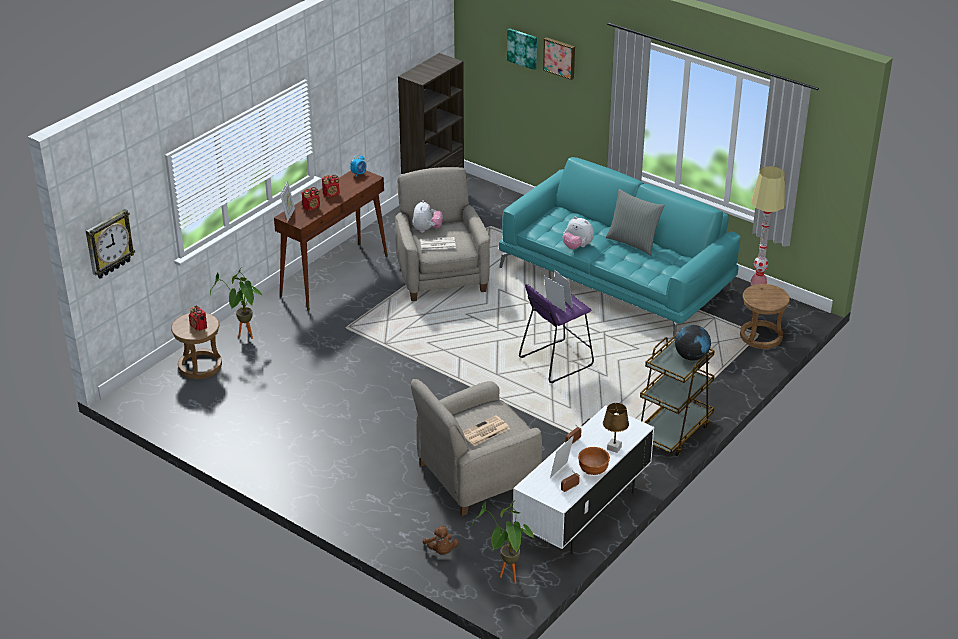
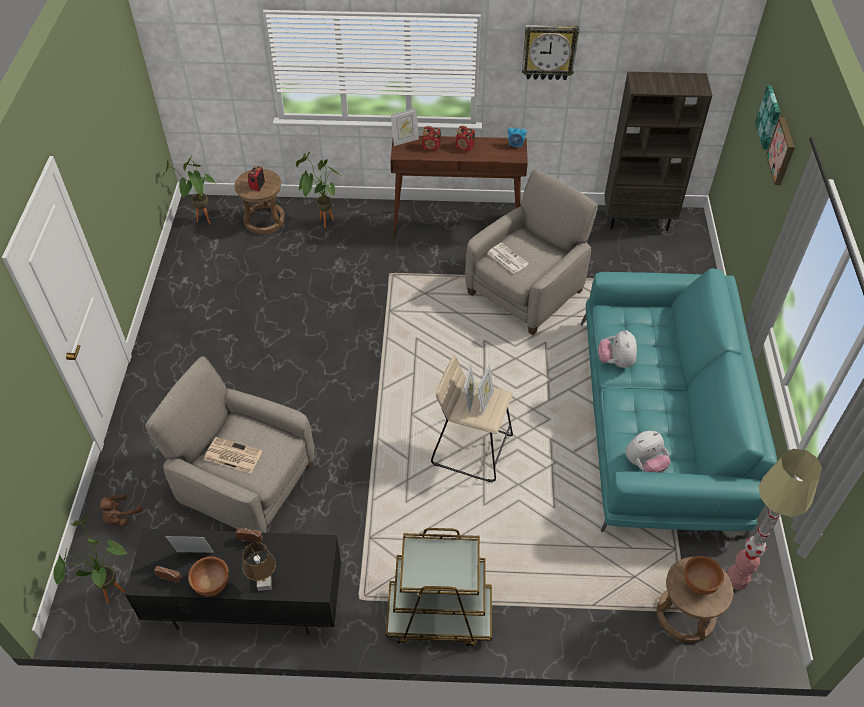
camera: 55 degrees right, 15 degrees up
wall clock [86,209,135,279] -> wall clock moved to [522,25,579,80]
plush toy [412,200,443,233] -> plush toy moved to [626,431,671,472]
white tv stand [513,405,654,554] -> black tv stand [125,528,341,635]
purple stool [519,284,594,383] -> beige stool [431,355,513,482]
grey pillow [606,189,665,255] -> none
globe [675,325,711,361] -> none
none -> potted plant [161,154,215,224]
none -> brown bowl [684,556,724,595]

